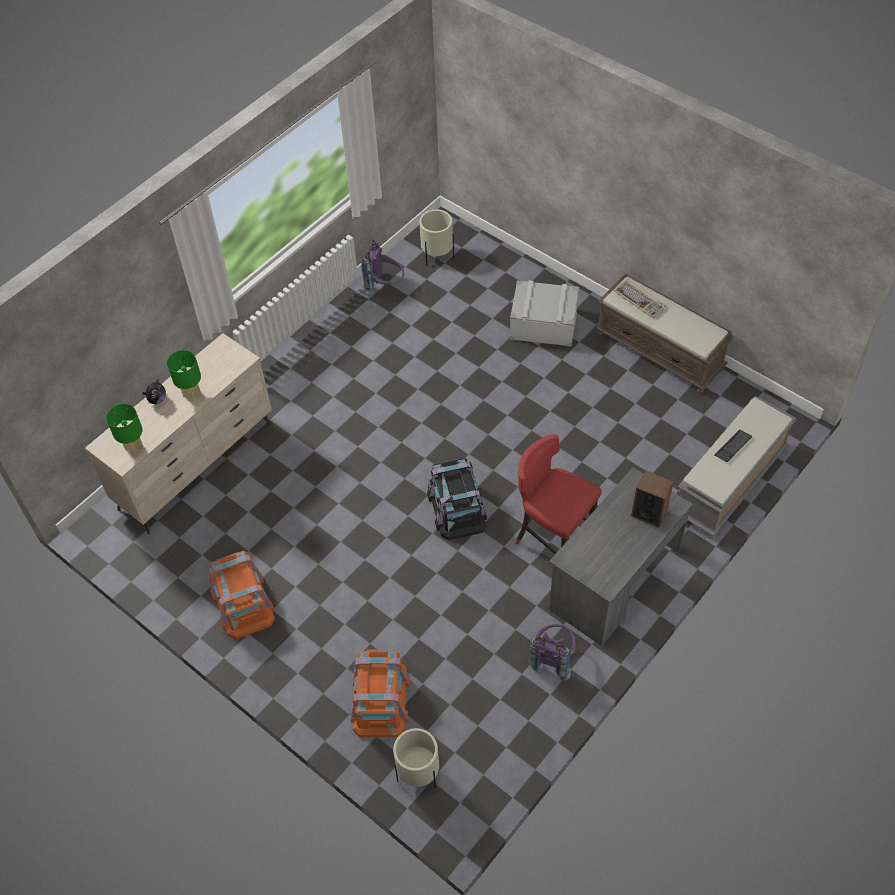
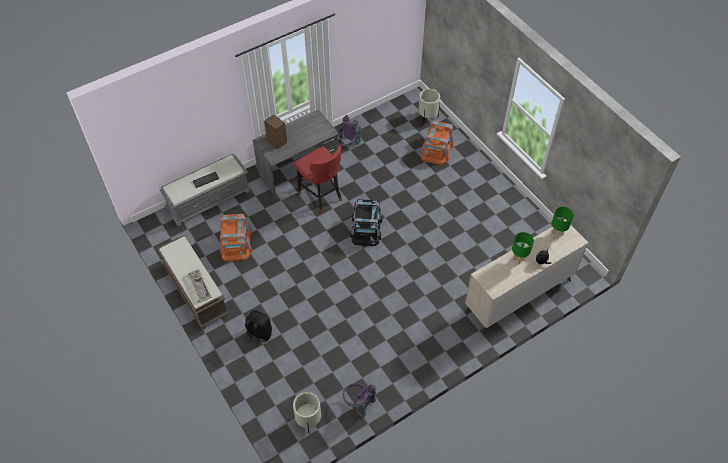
camera: 165 degrees left, 0 degrees up
orange storage box [208,551,275,639] -> orange storage box moved to [220,214,252,261]
grey storage box [510,280,579,347] -> black backpack [245,310,272,347]

